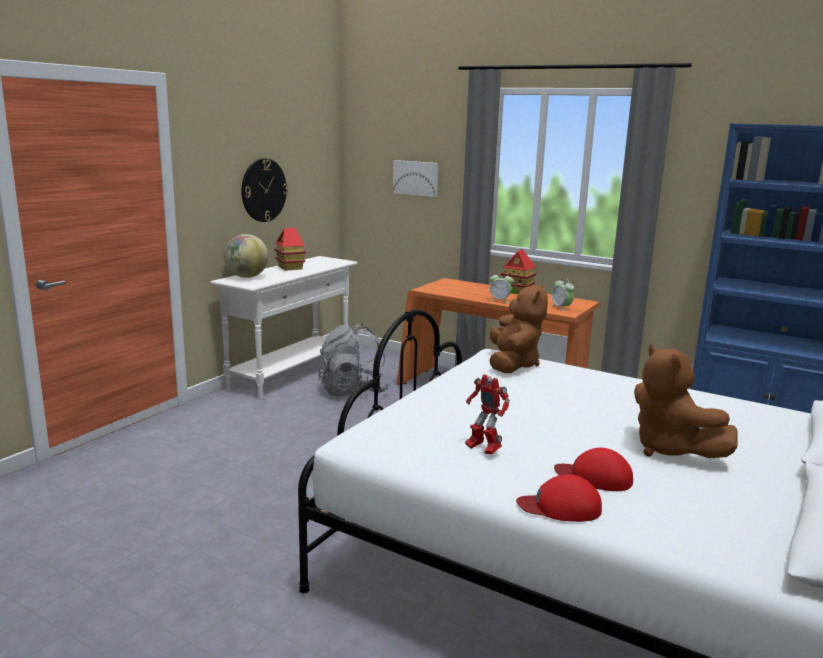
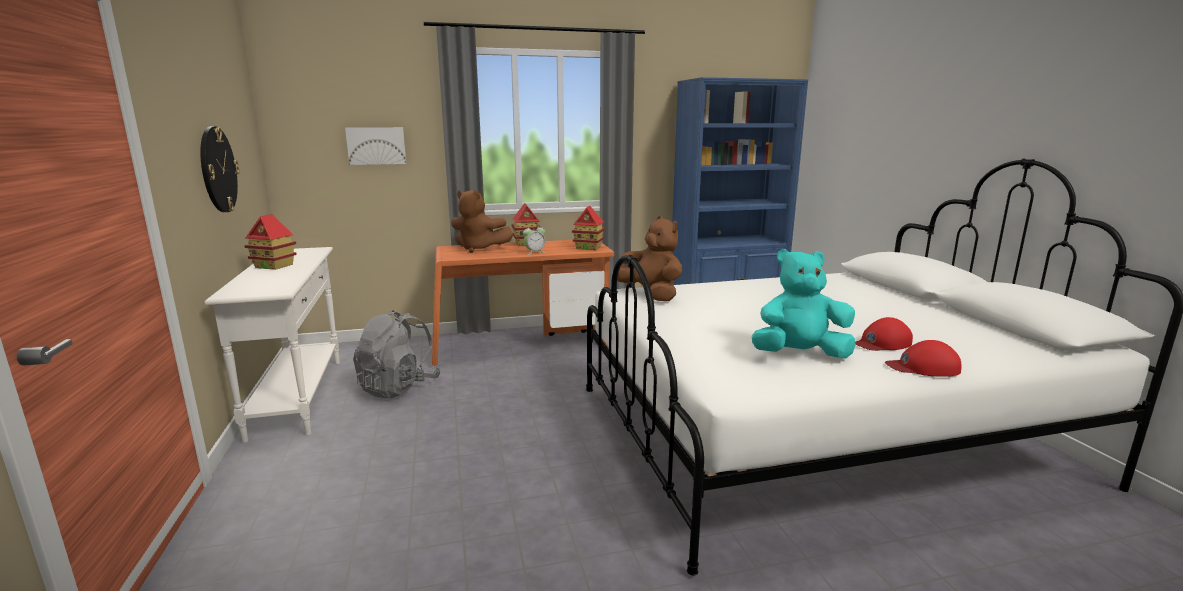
camera: 45 degrees left, 0 degrees up
globe [224,234,268,278] -> none
toy robot [465,374,510,454] -> turquoise plush toy [752,249,856,359]
red cap [516,474,602,522] -> red cap turned 45 degrees clockwise [885,340,961,377]
alarm clock [550,278,574,312] -> toy house [572,206,605,250]
brown plush toy [634,344,738,458] -> brown plush toy moved to [451,190,513,253]

